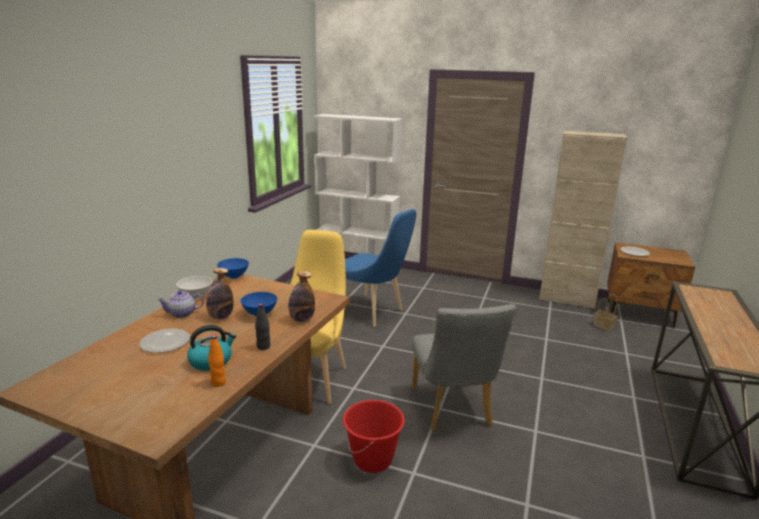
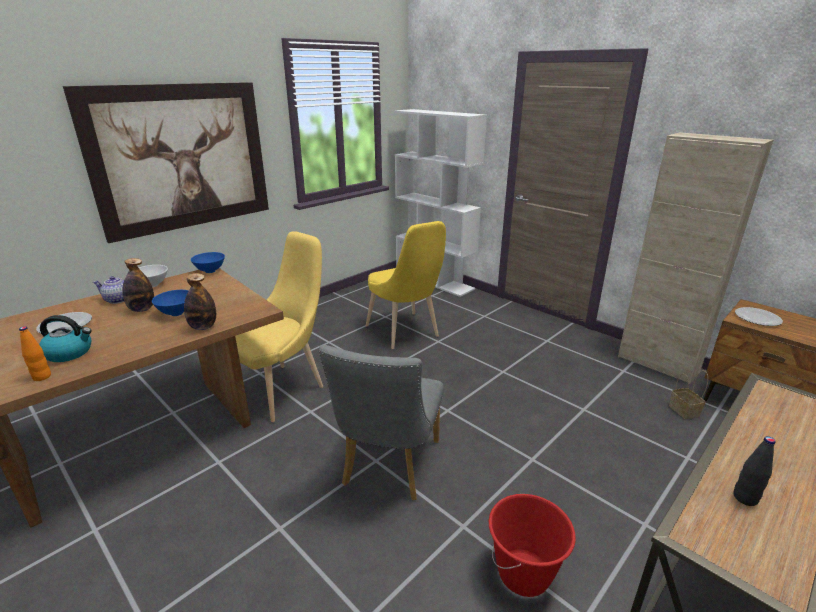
camera: 25 degrees right, 5 degrees up
black bottle [255,303,270,350] -> black bottle moved to [734,436,776,506]
red bucket [343,400,405,473] -> red bucket moved to [489,494,576,597]
blue chair [345,209,416,327] -> yellow chair [366,221,446,349]
none -> picture [63,82,269,243]

